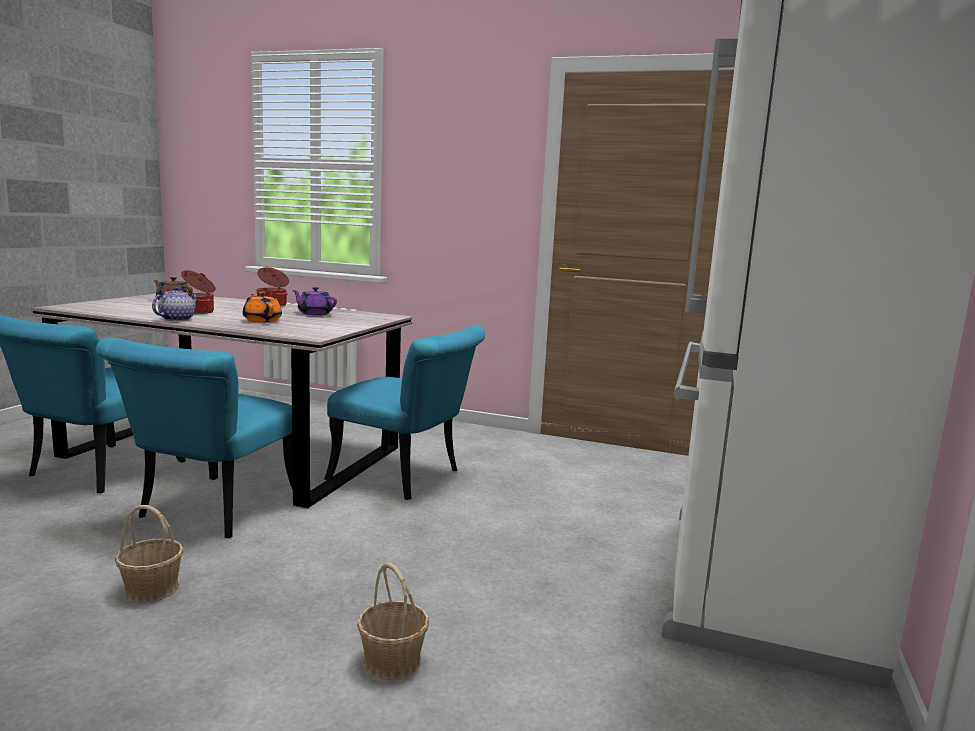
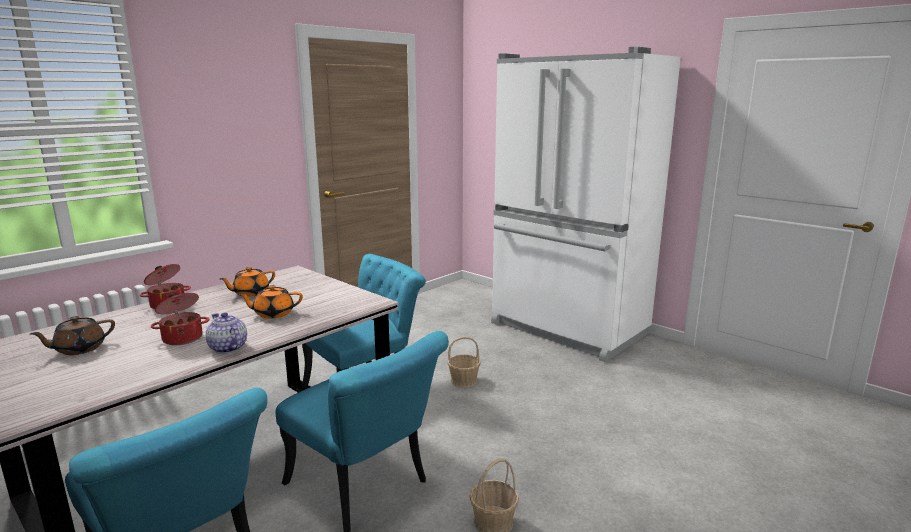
camera: 65 degrees left, 5 degrees up
purple teapot [292,287,337,315] -> orange teapot [220,267,275,297]
basket [357,563,429,680] -> basket moved to [448,336,480,388]

